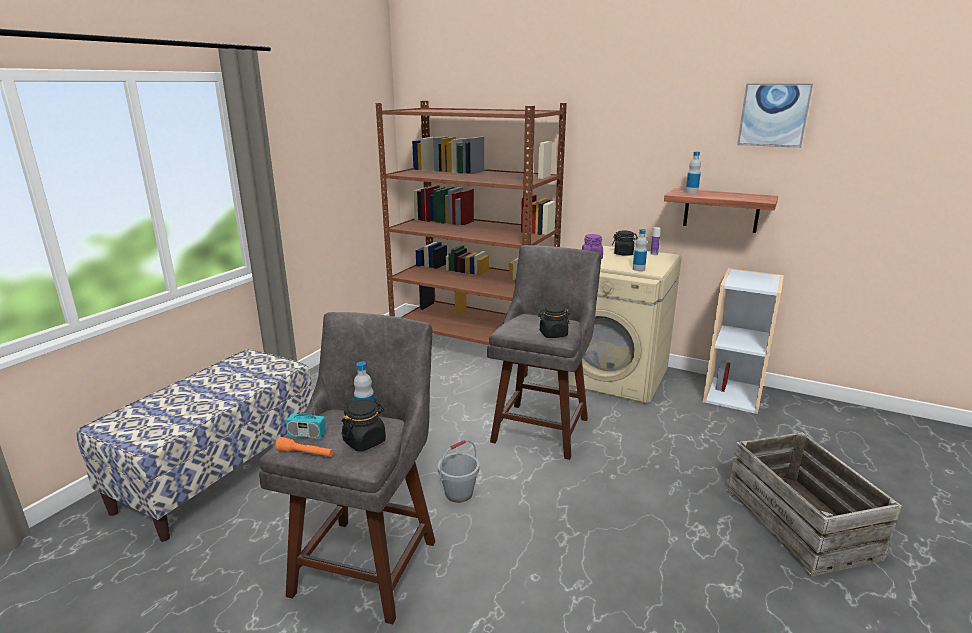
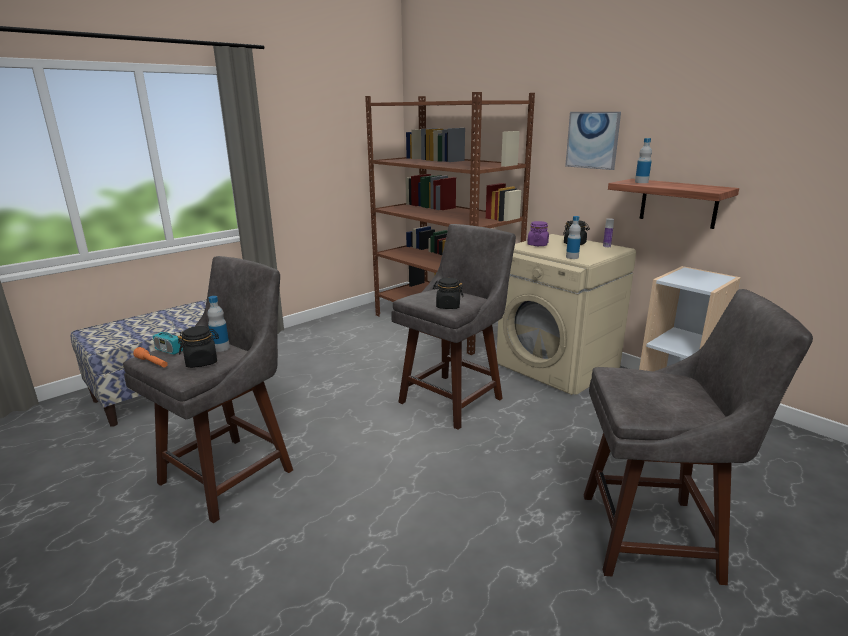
camera: 20 degrees right, 0 degrees up
grey bucket [438,440,479,503] -> none
crate [727,432,902,577] -> grey stool [584,289,813,585]
picture [737,83,813,148] -> picture moved to [565,112,621,170]

